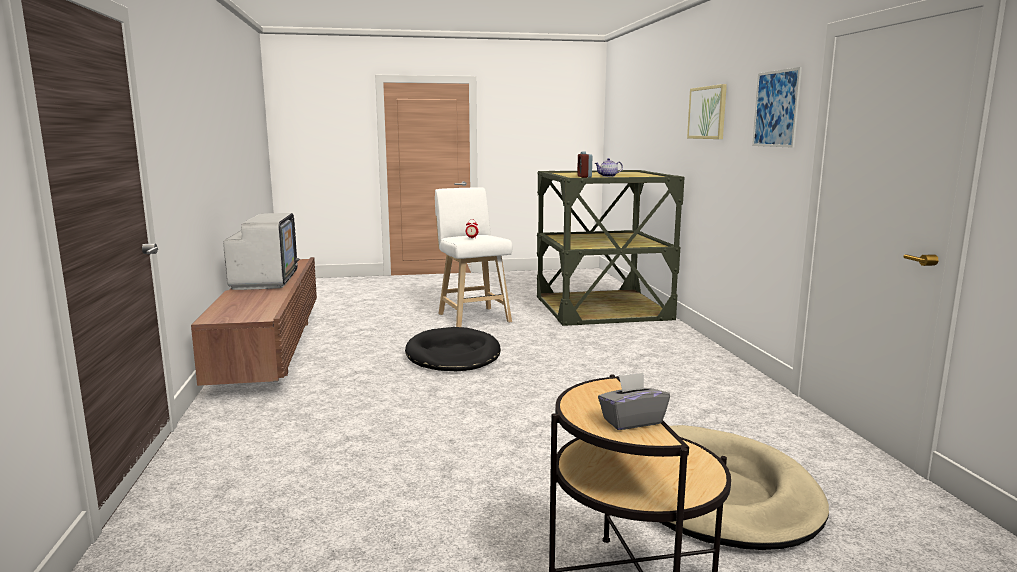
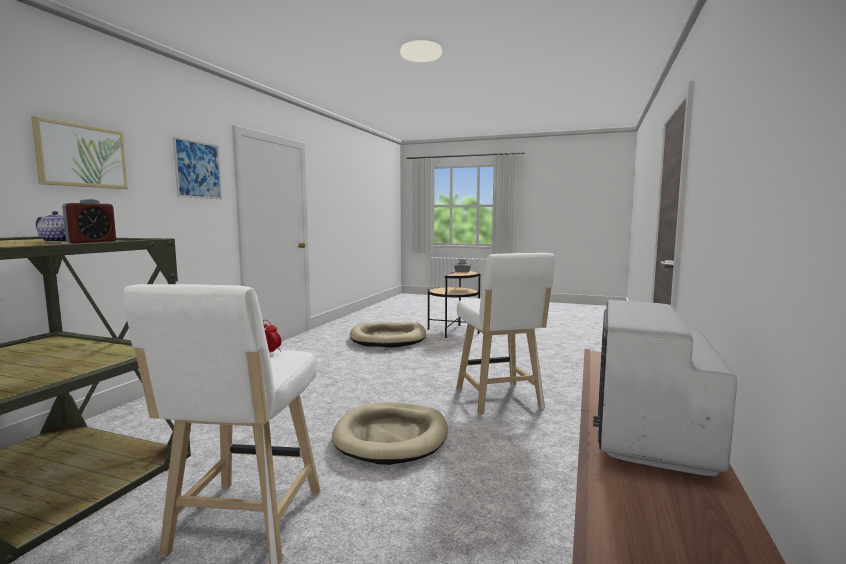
camera: 150 degrees left, 5 degrees down
black dog bed [405,327,501,371] -> beige dog bed [332,402,448,465]
none -> white stool [456,253,555,415]

